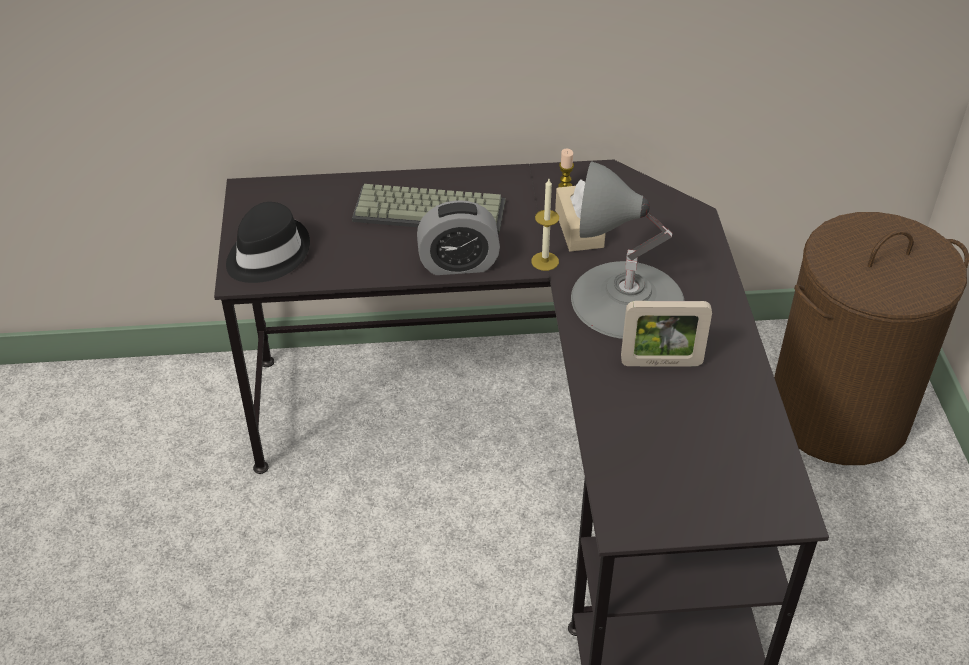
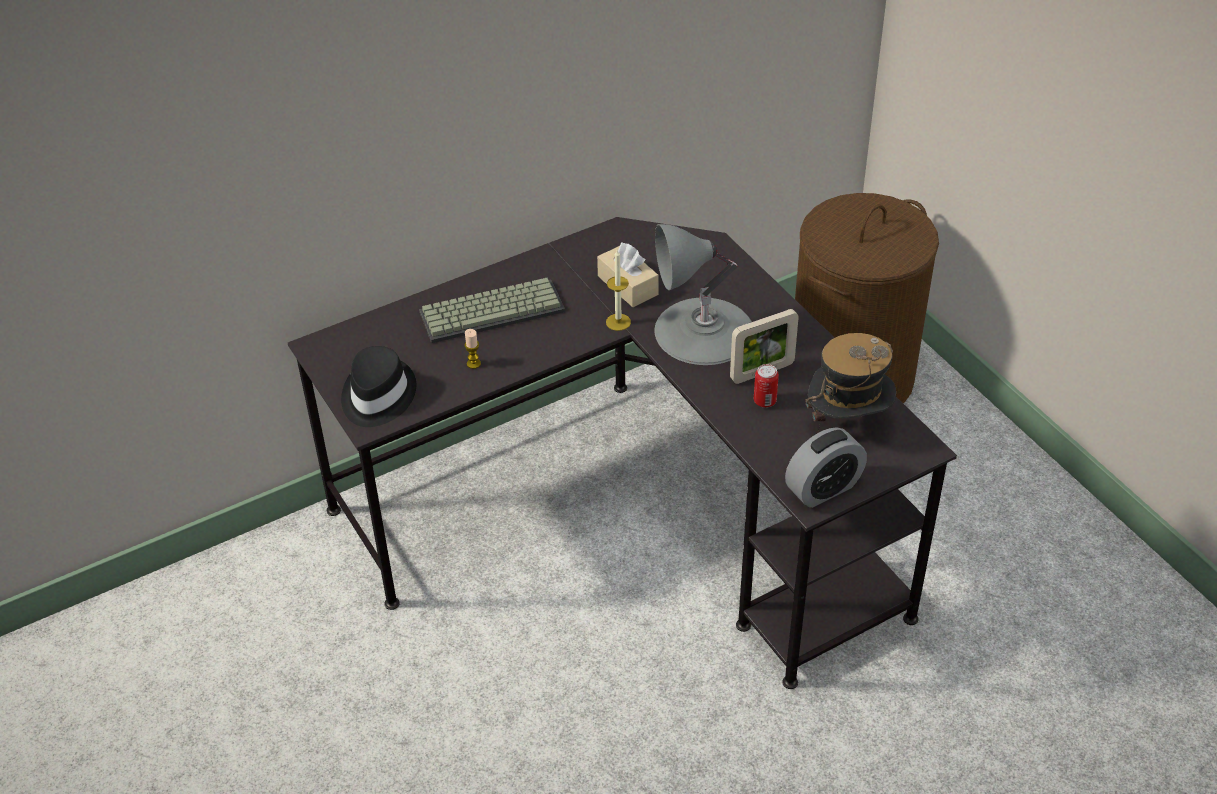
camera: 25 degrees left, 0 degrees up
alarm clock [417,200,500,275] -> alarm clock moved to [785,427,867,508]
candle [558,149,574,187] -> candle moved to [464,329,481,369]
none -> can [754,364,779,408]
none -> hat [805,333,896,432]

